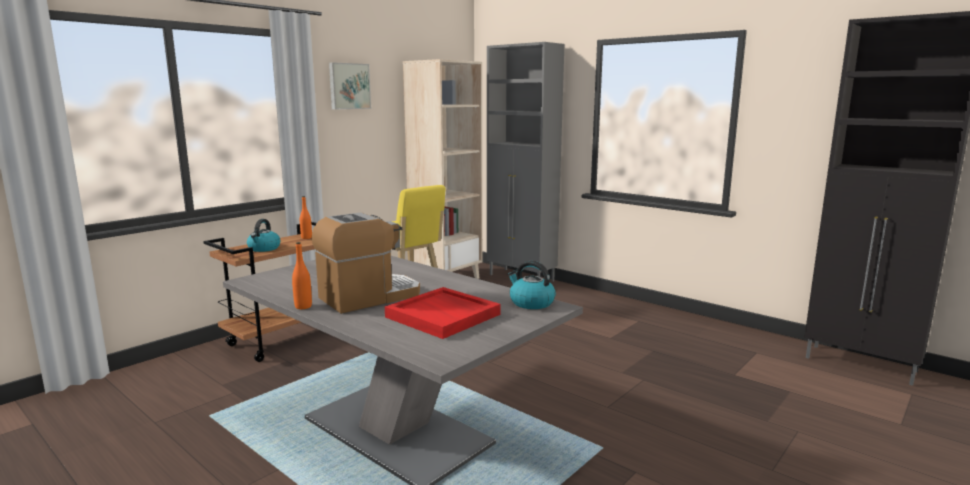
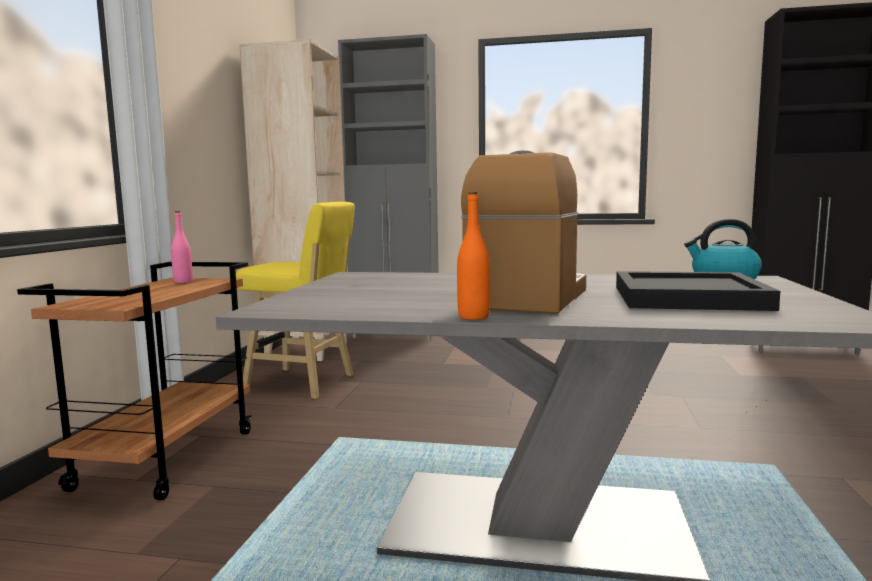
camera: 30 degrees left, 5 degrees down
kettle [247,219,281,252] -> none
orange bottle [300,196,312,239] -> pink bottle [171,211,193,283]
picture [329,62,371,109] -> none
red tray [385,287,500,339] -> black tray [616,271,780,311]

